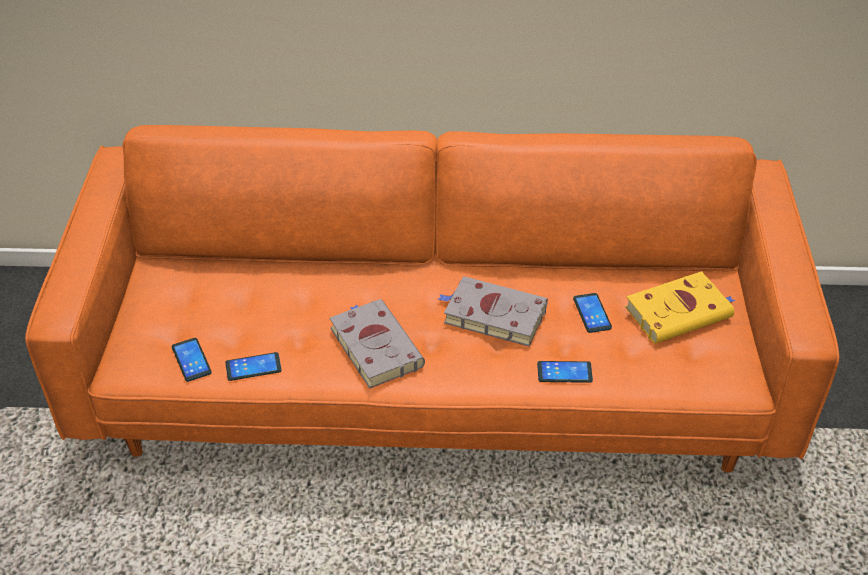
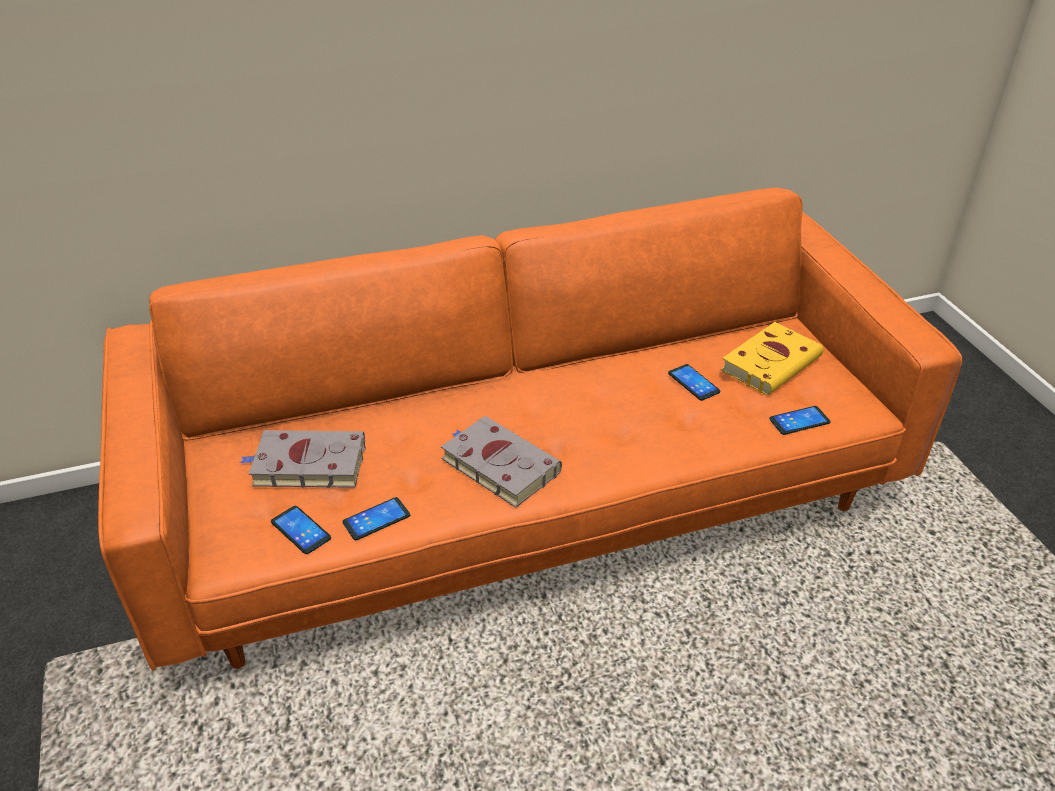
camera: 20 degrees left, 5 degrees down
grey book [438,276,548,347] -> grey book moved to [240,430,366,488]
phone [537,361,593,383] -> phone moved to [769,406,831,435]

